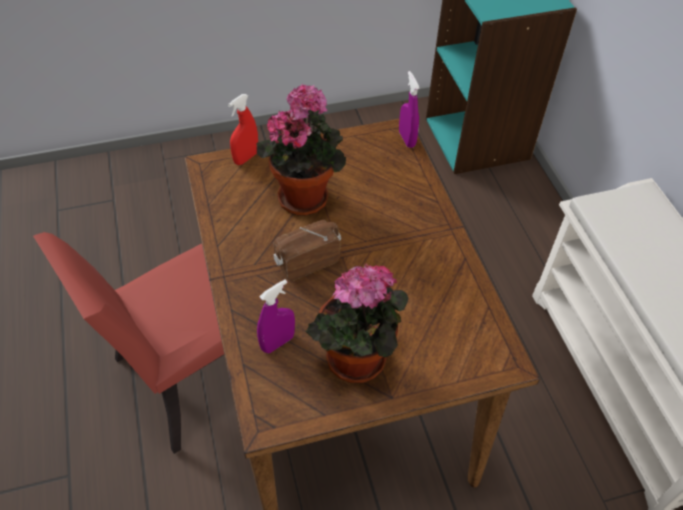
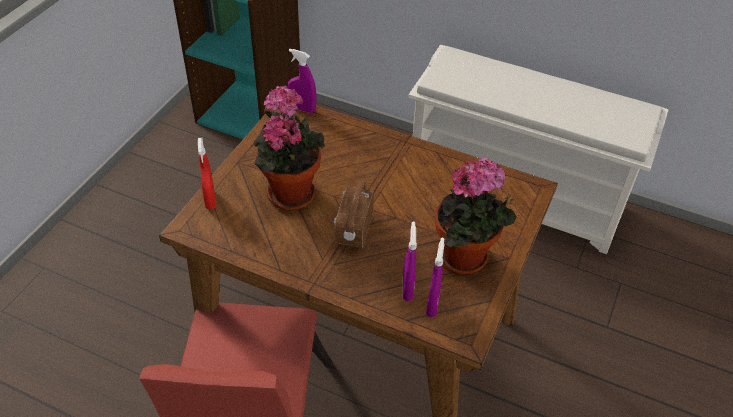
camera: 50 degrees left, 5 degrees down
none -> purple spray bottle [426,238,445,317]

